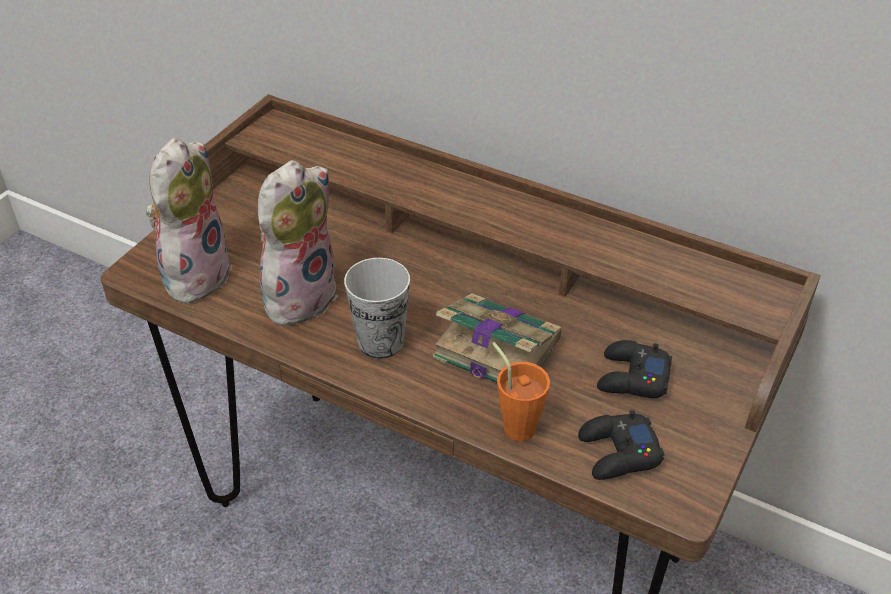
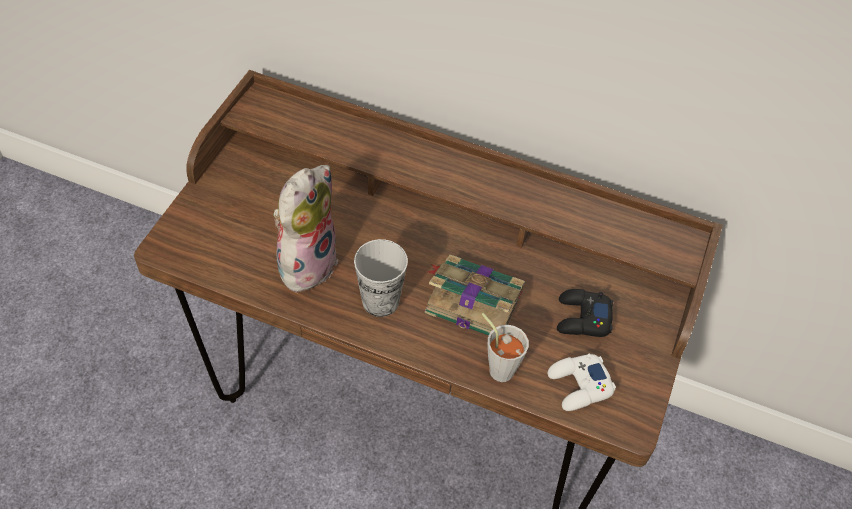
camera: 10 degrees left, 10 degrees up
plush toy [146,138,233,303] -> none
orange cup [492,342,550,441] -> grey cup [481,313,529,382]
black game controller [578,410,665,480] -> white game controller [548,354,616,411]

